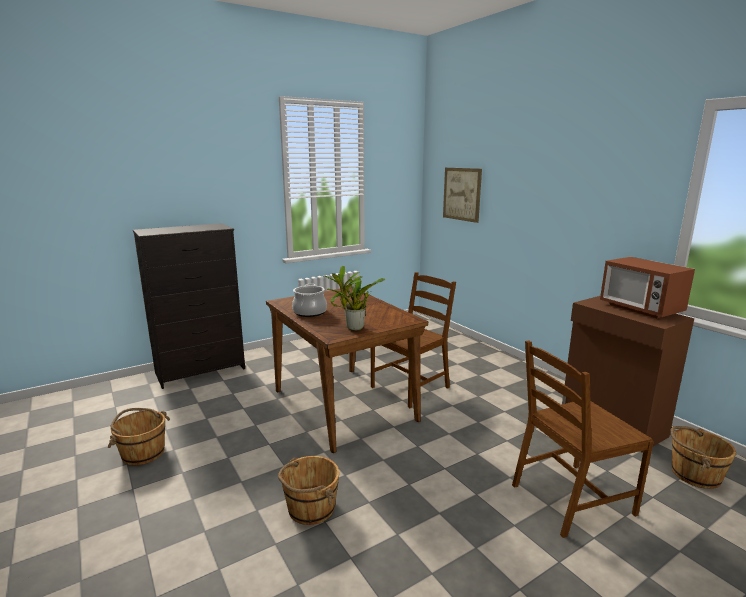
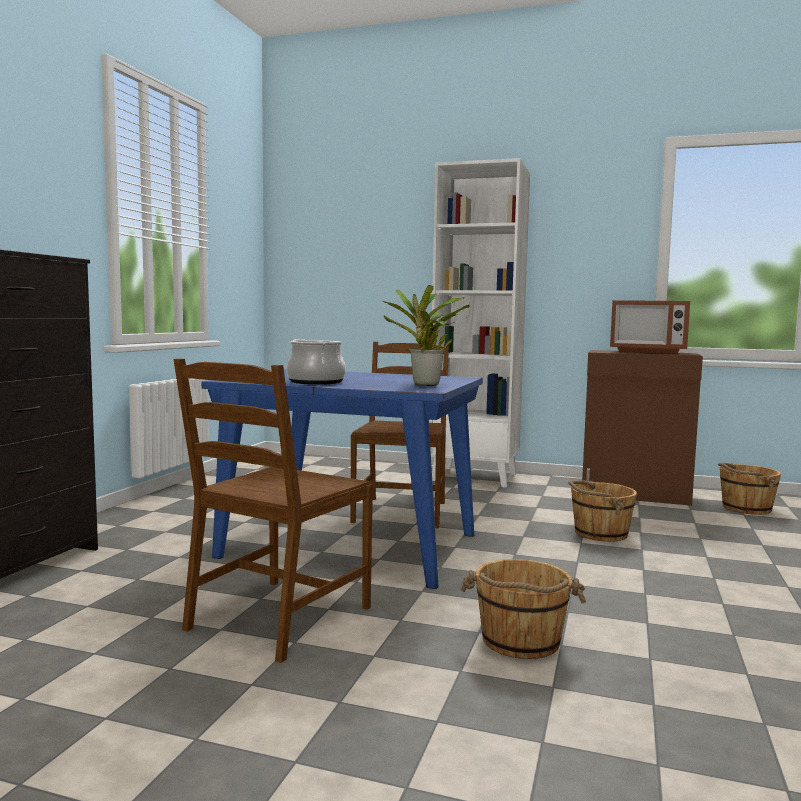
camera: 40 degrees left, 10 degrees down
brown bucket [108,408,170,465] -> brown bucket moved to [568,480,637,542]
brown dining table [266,287,428,453] -> blue dining table [202,369,483,589]
picture [443,168,482,223] -> none
brown chair [512,340,654,538] -> brown chair moved to [173,359,373,663]
none -> white bookcase [429,158,530,488]

